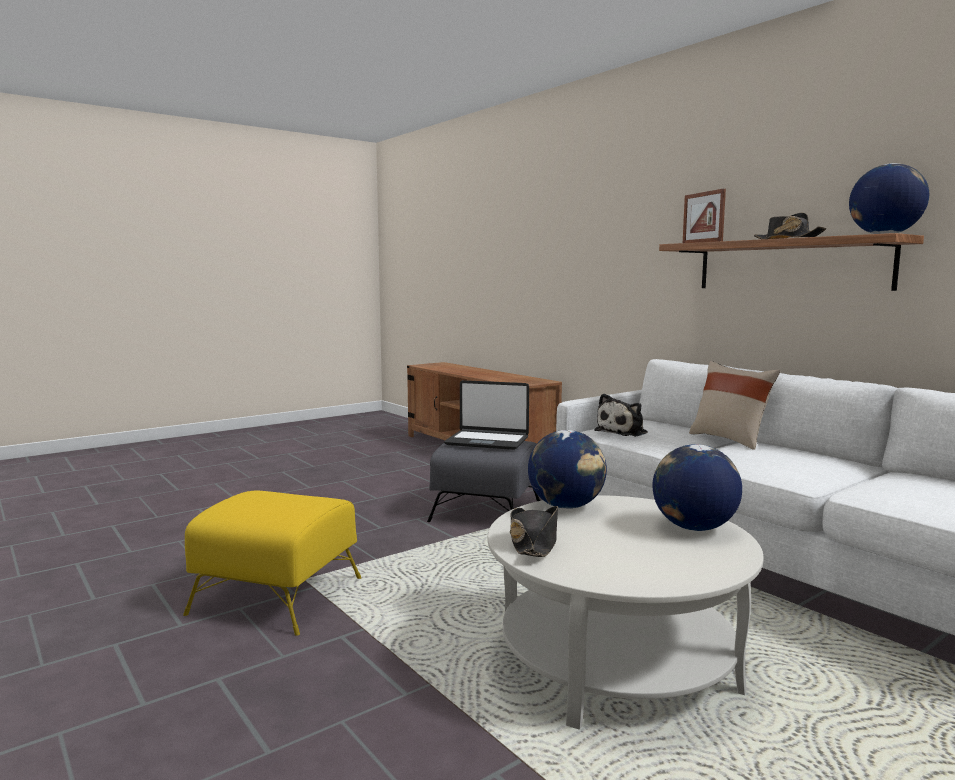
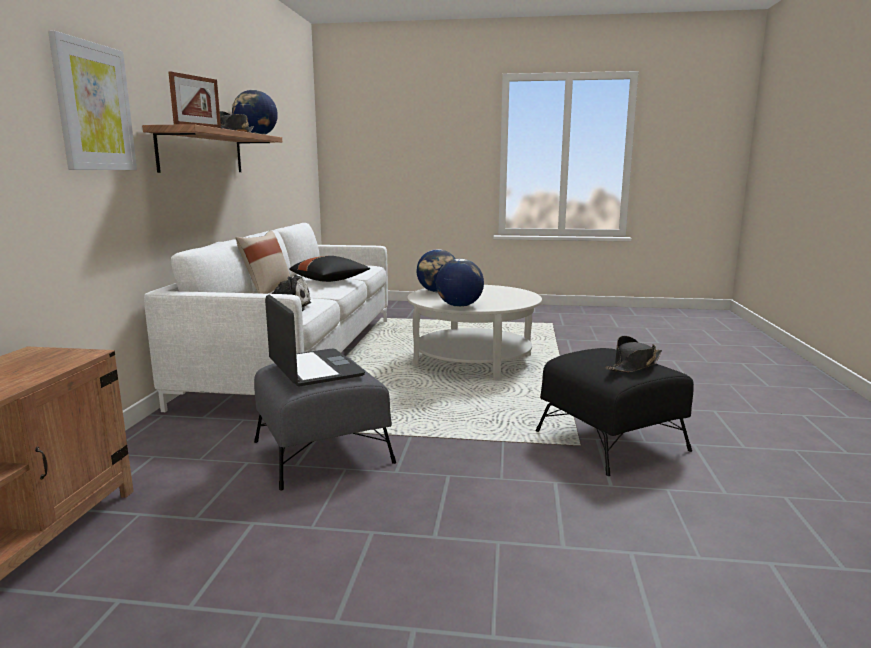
camera: 135 degrees left, 5 degrees up
yellow ottoman [183,490,361,636] -> black ottoman [535,348,694,476]
black hat [510,506,558,557] -> black hat moved to [605,336,662,372]
none -> picture [48,31,137,170]
none -> black pillow [289,256,370,282]

